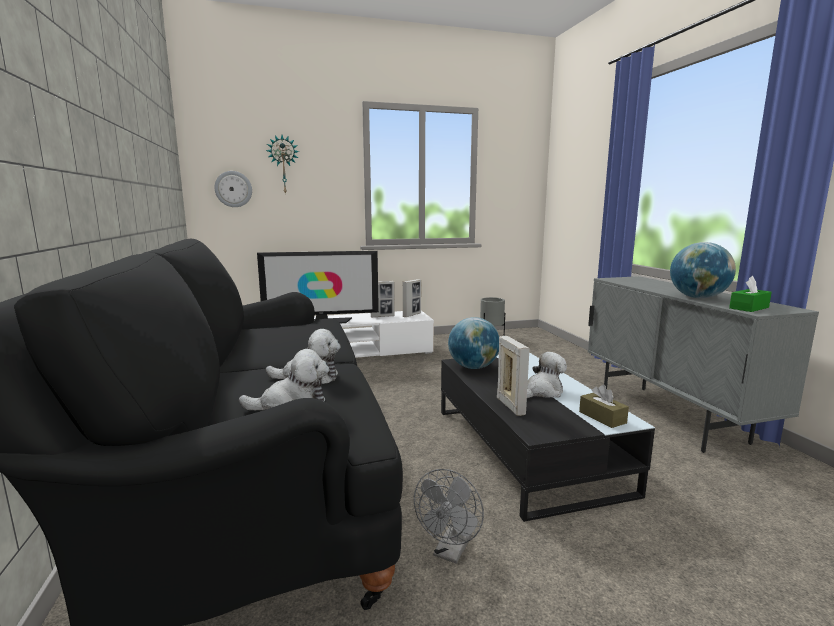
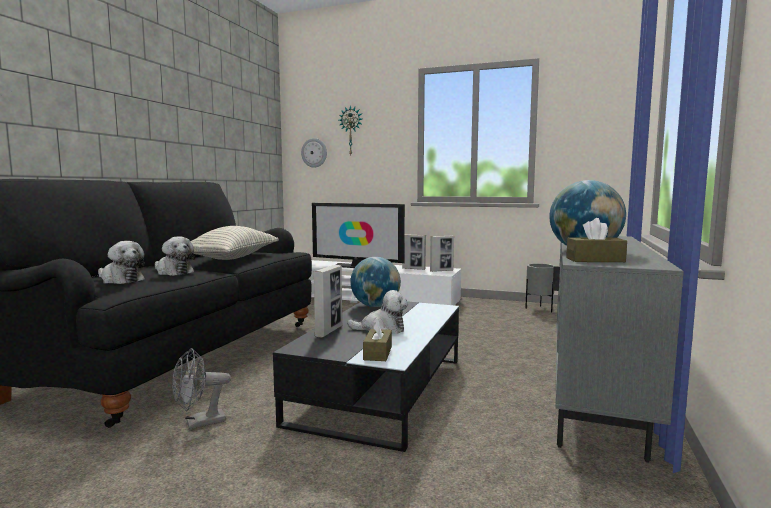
camera: 35 degrees right, 5 degrees down
green tissue box [729,276,772,312] -> brown tissue box [566,218,627,262]
none -> pillow [191,226,279,260]

